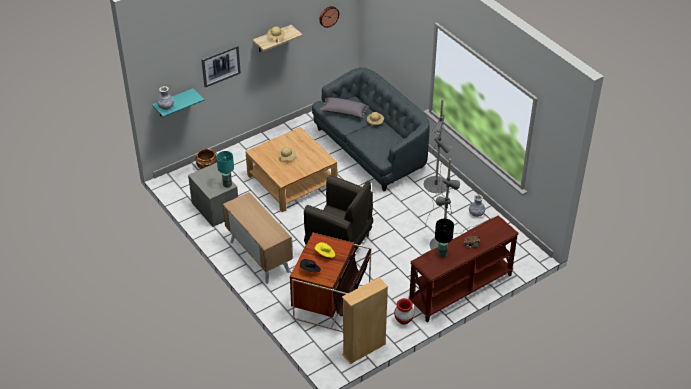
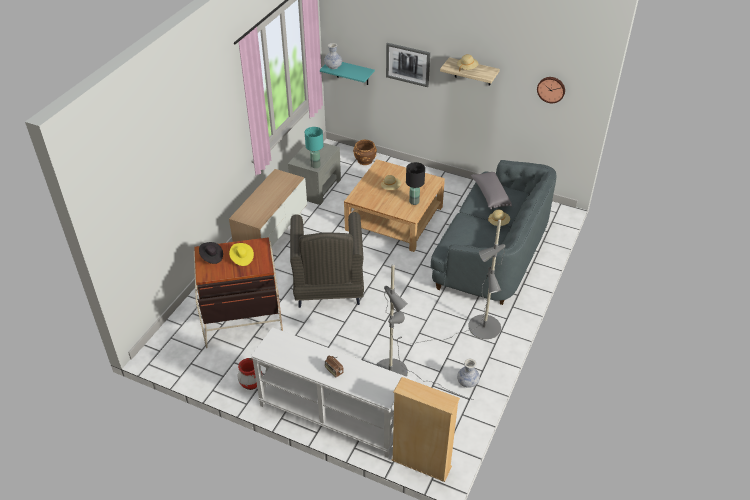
camera: 60 degrees right, 0 degrees up
beige bookcase [342,277,388,364] -> beige bookcase moved to [392,377,460,482]
brown console table [408,215,519,322] -> white console table [251,327,407,458]
black table lamp [435,219,454,257] -> black table lamp moved to [406,162,425,205]

